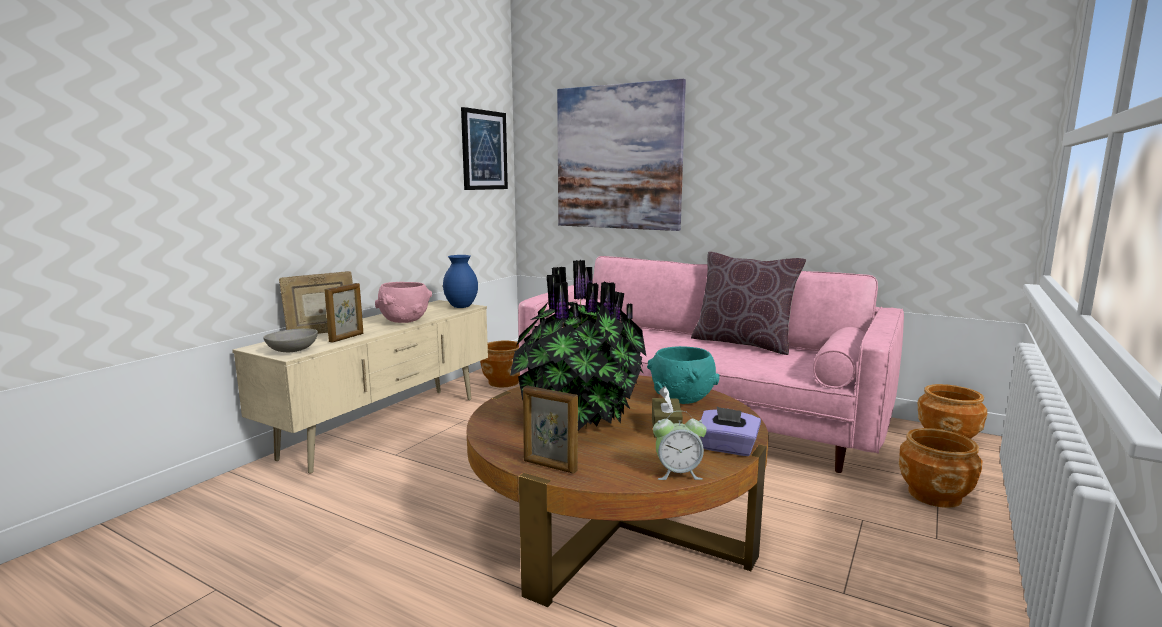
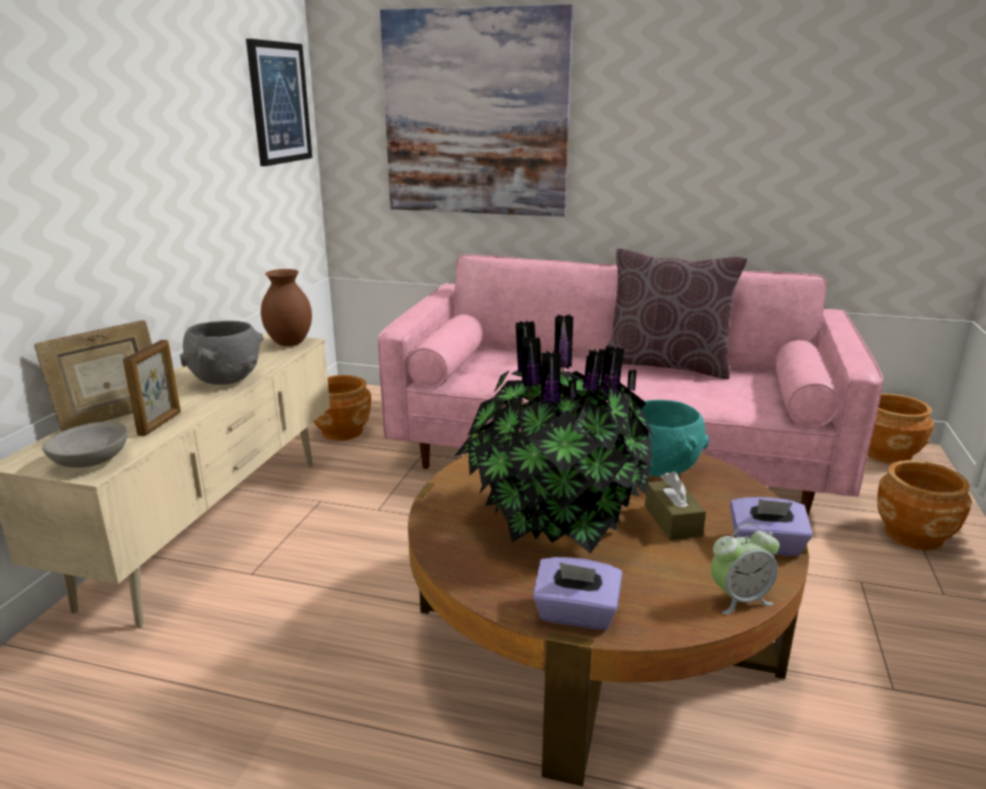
camera: 15 degrees left, 10 degrees up
pink bowl [375,282,432,323] -> grey bowl [180,321,264,385]
blue vase [443,255,478,308] -> brown vase [261,269,312,346]
picture frame [523,386,578,474] -> purple tissue box [533,557,622,630]

